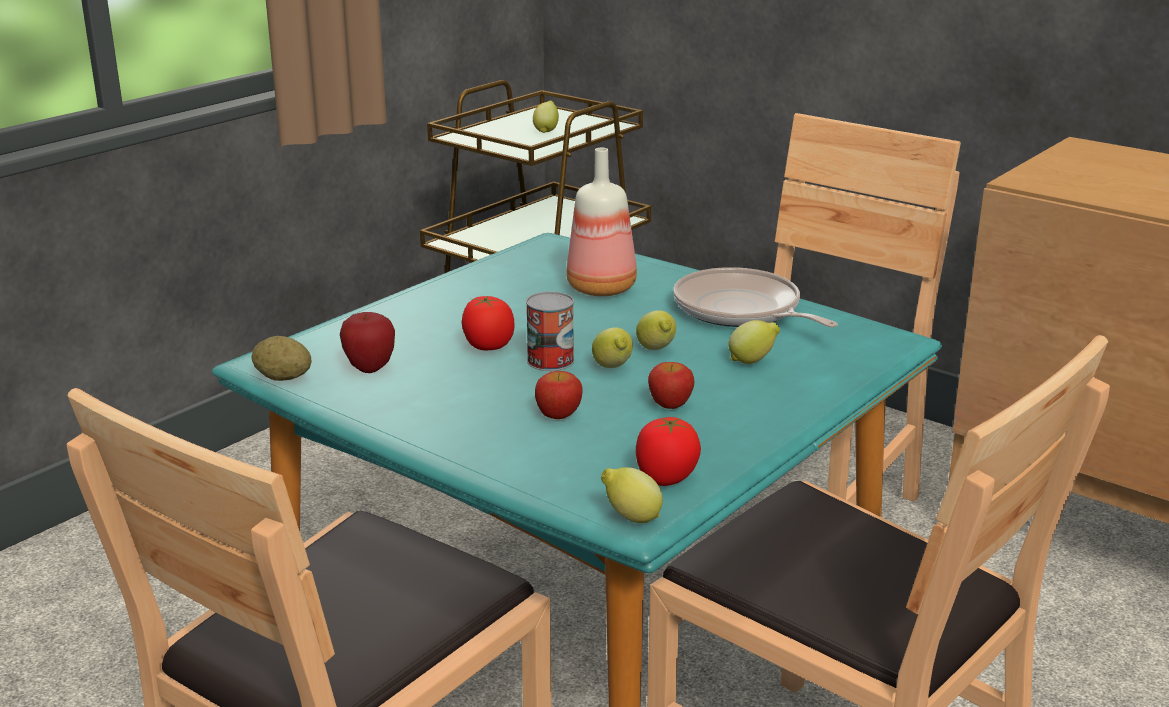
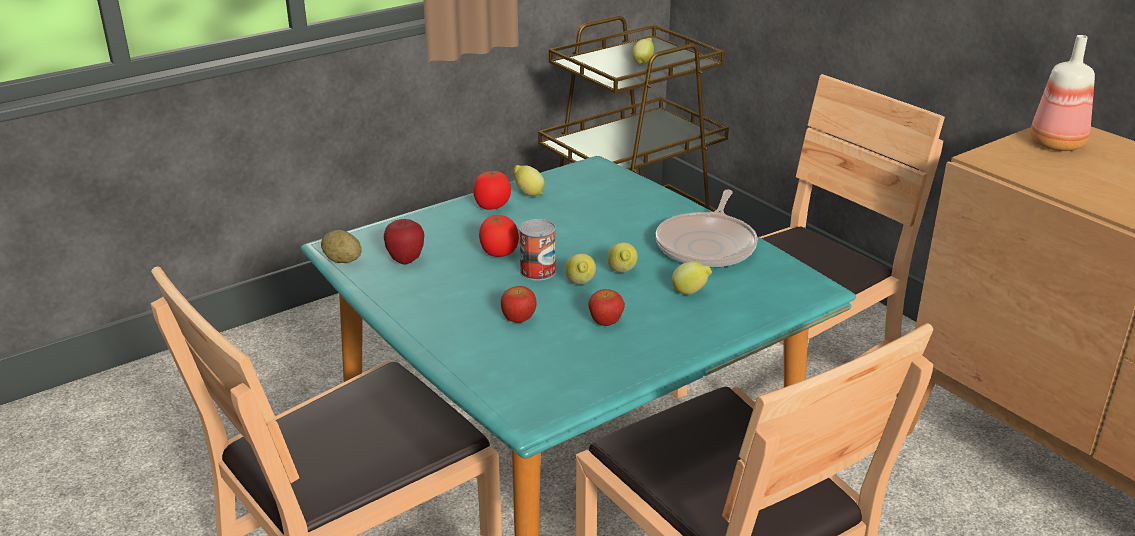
camera: 15 degrees right, 5 degrees up
bottle [566,148,637,296] -> bottle moved to [1030,35,1095,151]
lemon [601,467,663,523] -> lemon moved to [513,165,545,196]
tomato [636,417,701,486] -> tomato moved to [473,171,511,210]
frying pan [673,267,838,327] -> frying pan turned 135 degrees counterclockwise [656,190,758,268]

